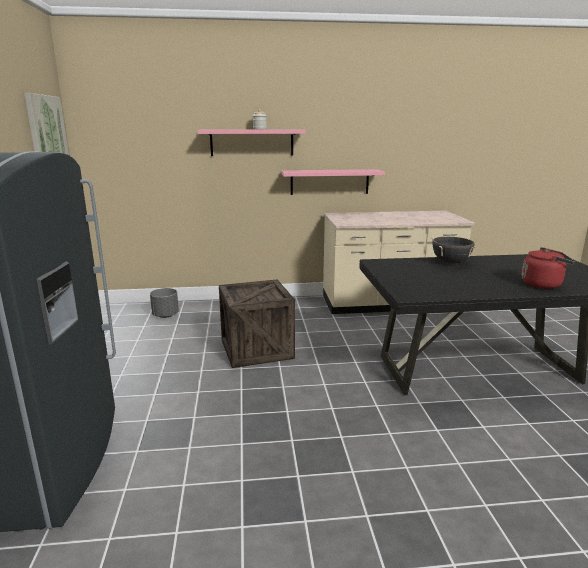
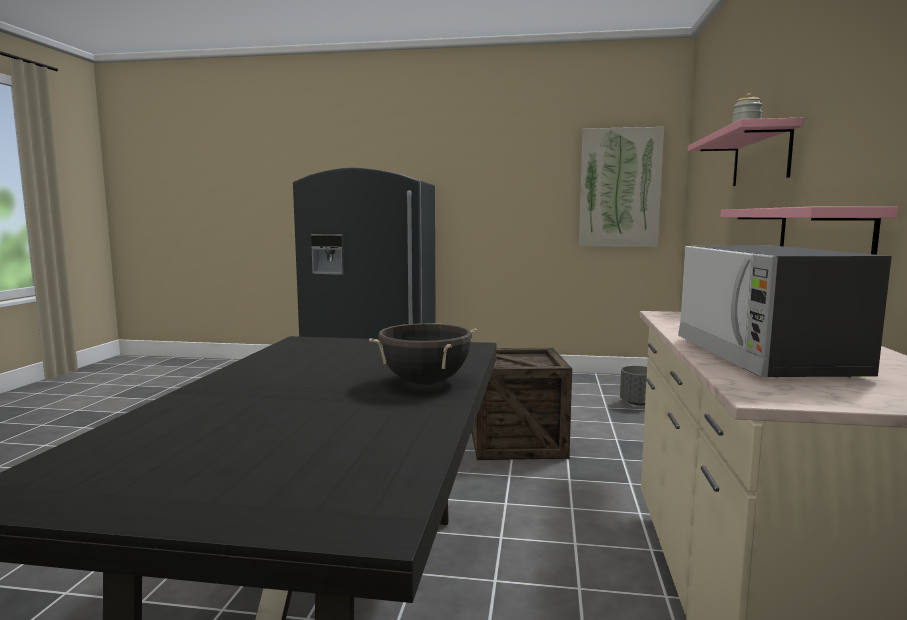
camera: 105 degrees right, 10 degrees down
red kettle [521,247,576,289] -> none
none -> microwave [678,246,892,378]

